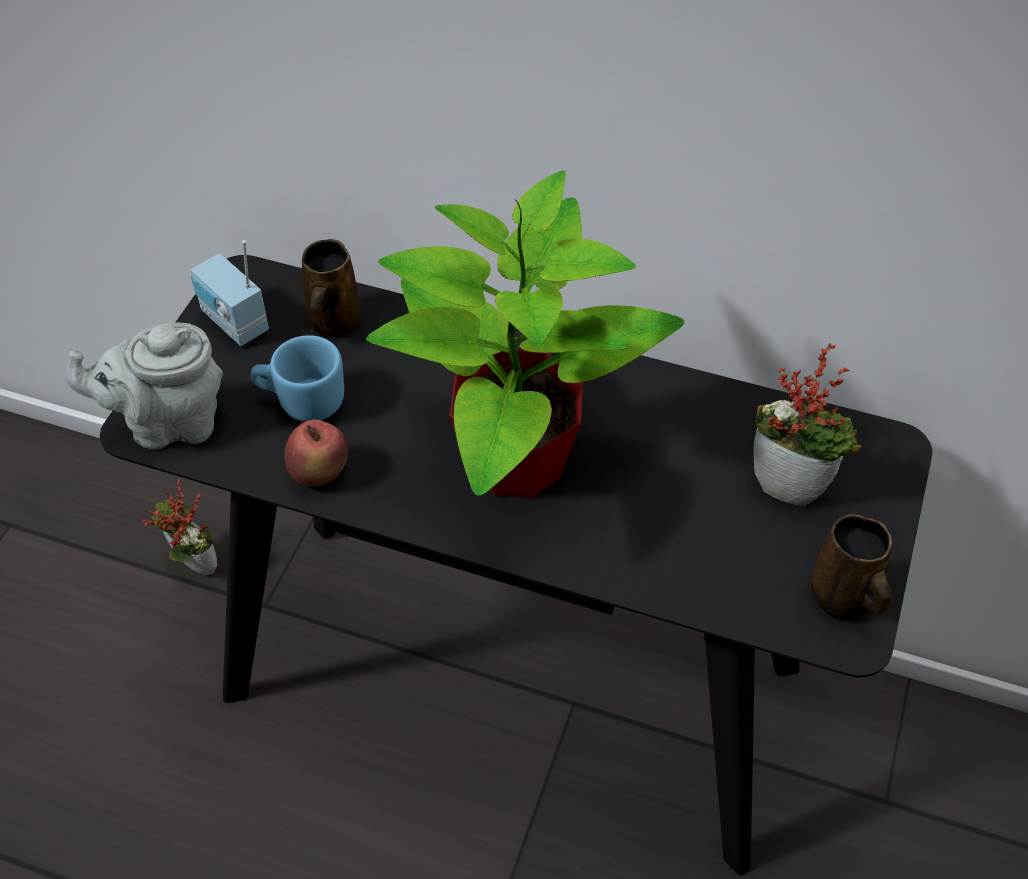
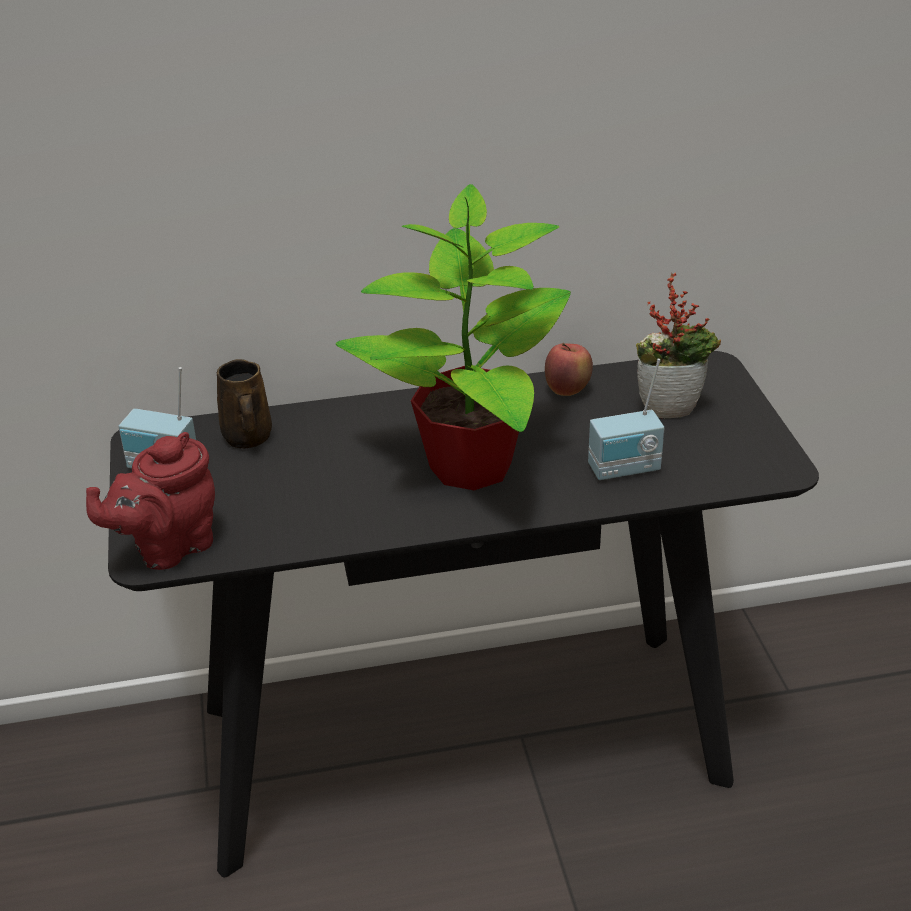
camera: 30 degrees left, 15 degrees down
grey teapot [66,323,223,450] -> red teapot [86,432,215,570]
potted plant [142,479,218,575] -> none
blue mug [251,335,344,422] -> none
apple [284,419,348,486] -> apple moved to [545,343,593,396]
brown mug [811,514,892,620] -> none
none -> radio [588,359,665,480]

